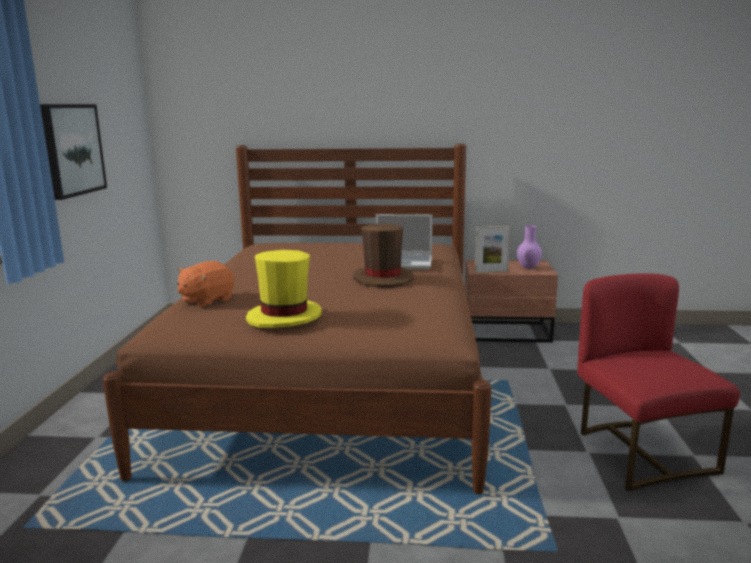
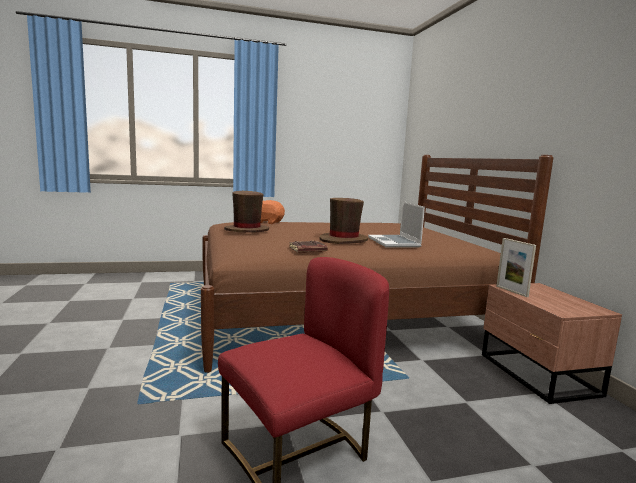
camera: 70 degrees right, 5 degrees down
picture [40,104,107,200] -> none
yellow hat [246,250,322,328] -> brown hat [224,191,269,233]
purple vase [517,225,542,269] -> none
none -> brown book [289,241,328,253]

